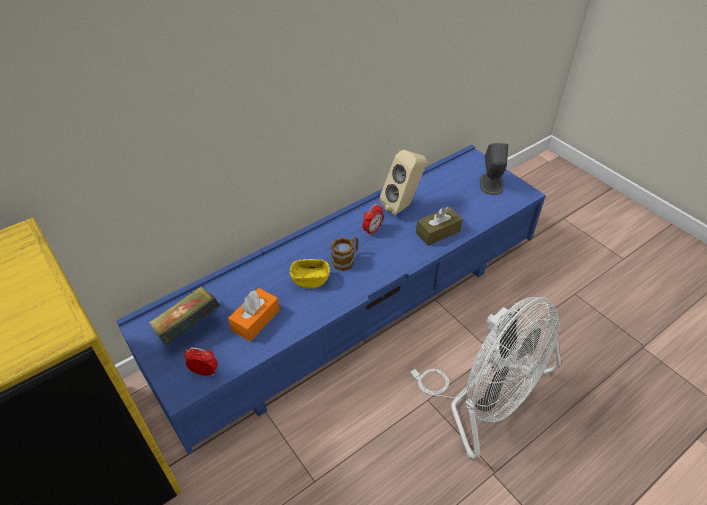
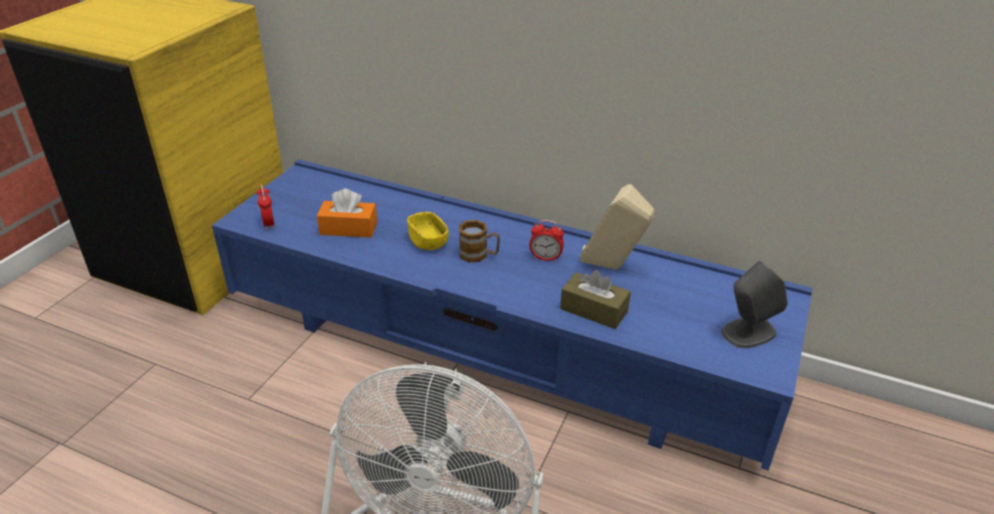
camera: 60 degrees right, 10 degrees down
book [149,286,220,346] -> none

